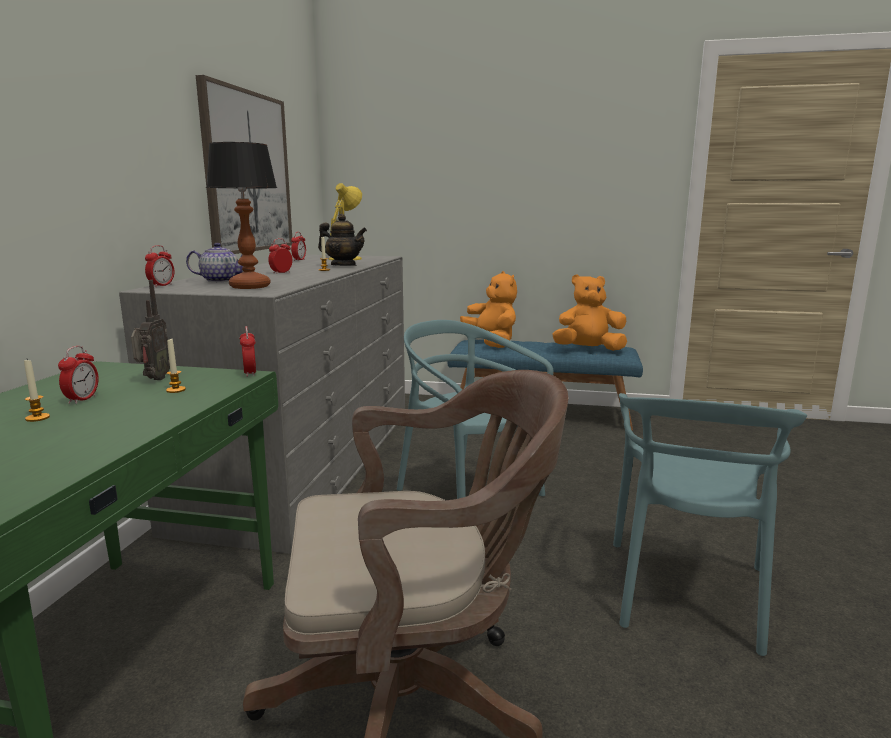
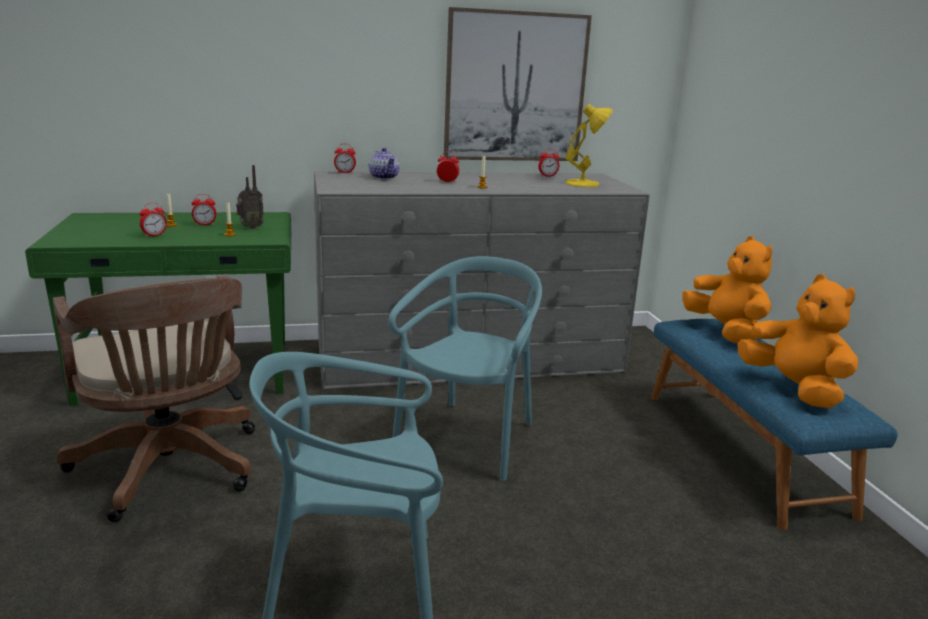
camera: 65 degrees right, 5 degrees up
table lamp [206,142,277,289] -> none
alarm clock [239,326,256,377] -> alarm clock moved to [139,203,167,237]
teapot [318,214,367,266] -> none
orange plush toy [460,271,517,348] -> orange plush toy turned 60 degrees counterclockwise [682,236,772,343]

